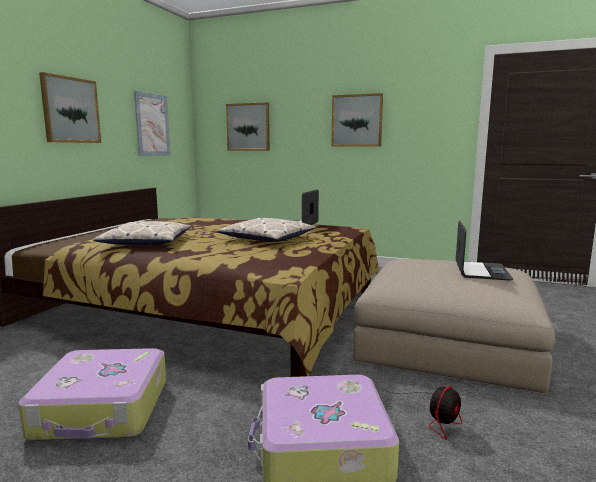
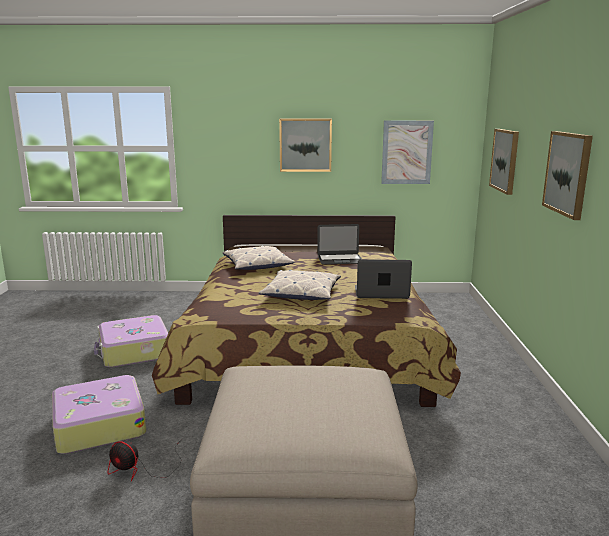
camera: 70 degrees right, 5 degrees up
laptop [456,221,513,280] -> laptop moved to [317,224,362,265]

